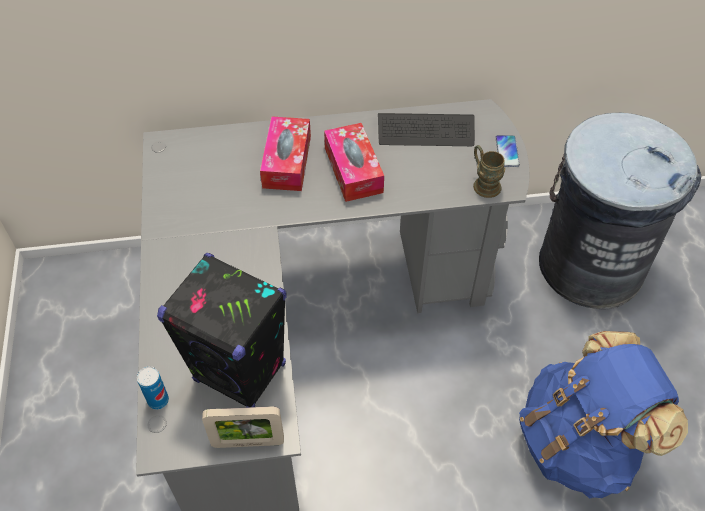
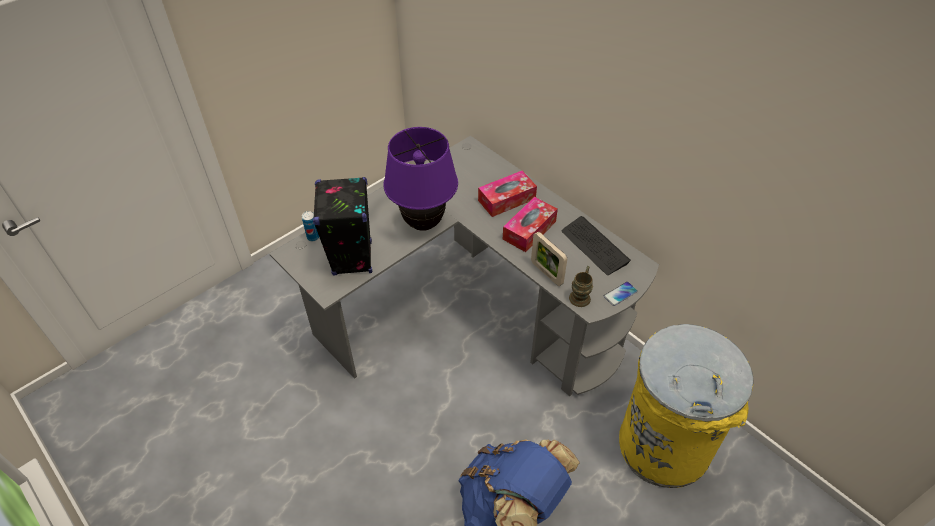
camera: 55 degrees right, 5 degrees down
picture frame [202,406,284,448] -> picture frame moved to [531,232,567,286]
grey trash can [539,113,701,309] -> yellow trash can [619,324,753,488]
none -> purple table lamp [383,127,458,231]

